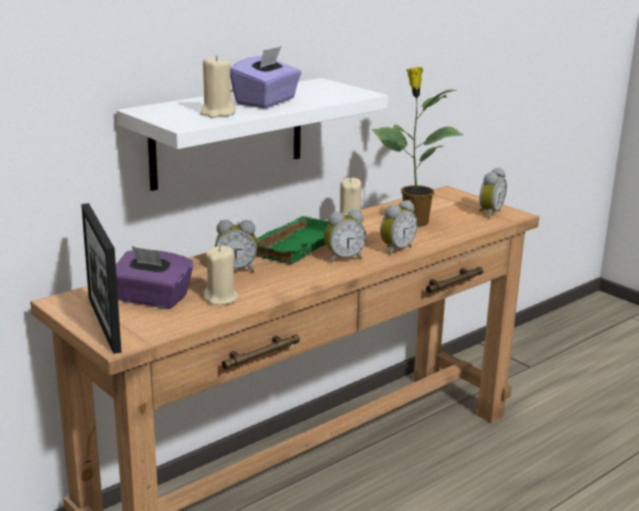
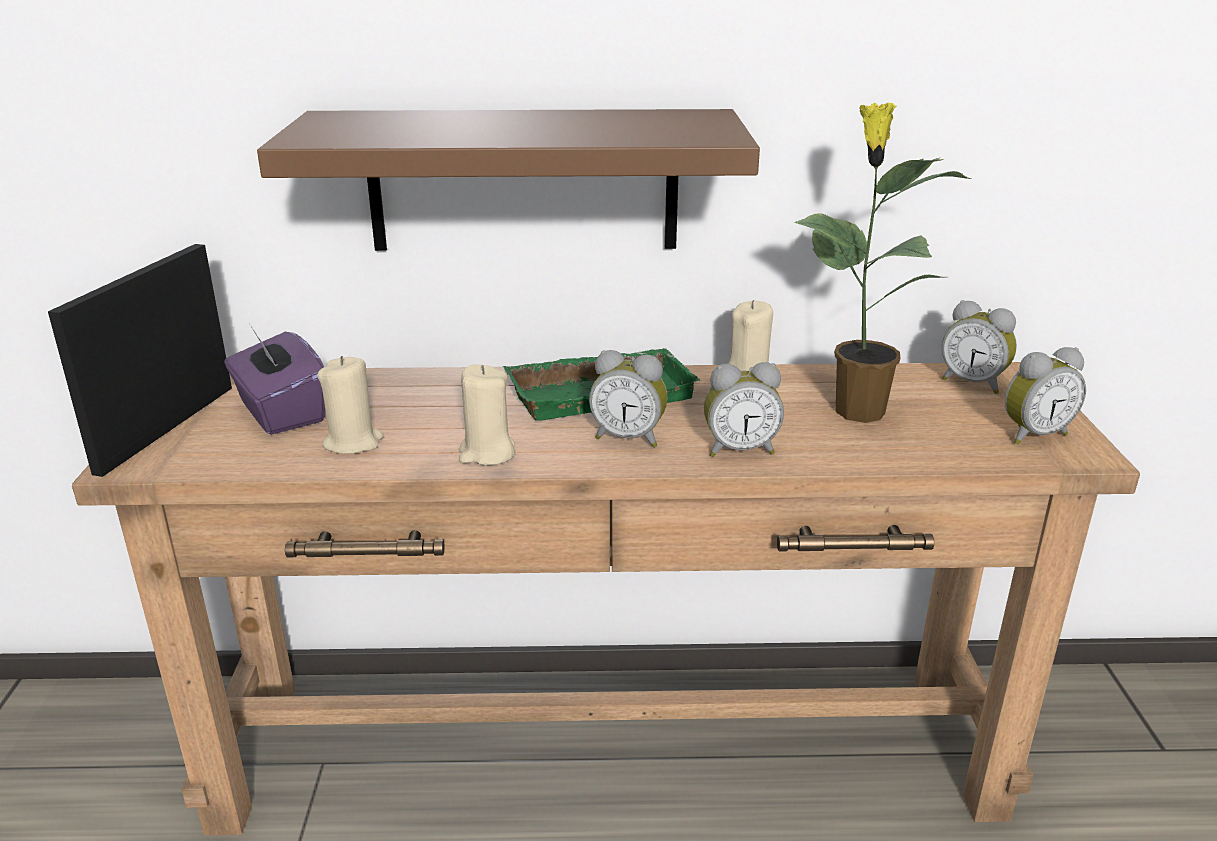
camera: 40 degrees right, 5 degrees up
white shelf [117,78,388,191] -> brown shelf [257,109,760,251]
beige candle [200,56,236,118] -> beige candle moved to [459,364,516,466]
alarm clock [215,220,258,272] -> alarm clock moved to [942,300,1017,394]
purple tissue box [230,46,301,109] -> none

